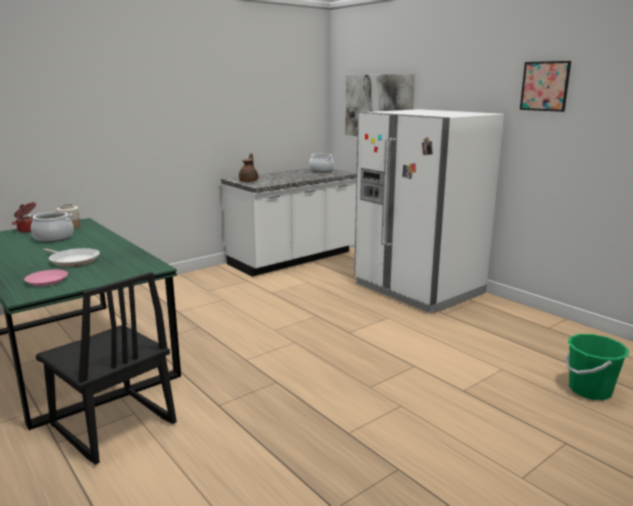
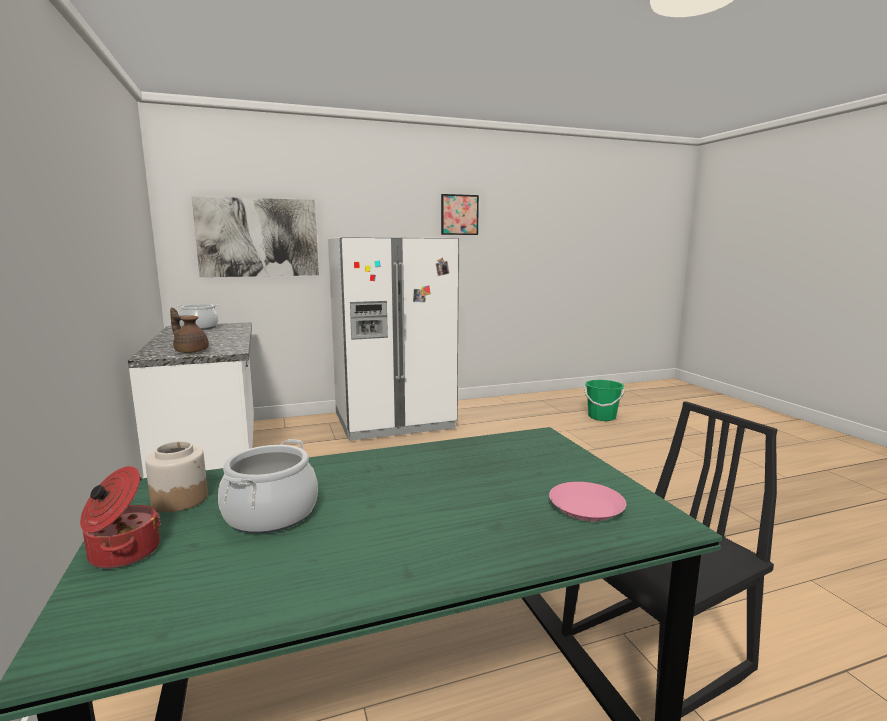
camera: 70 degrees left, 5 degrees down
frying pan [43,248,100,267] -> none

